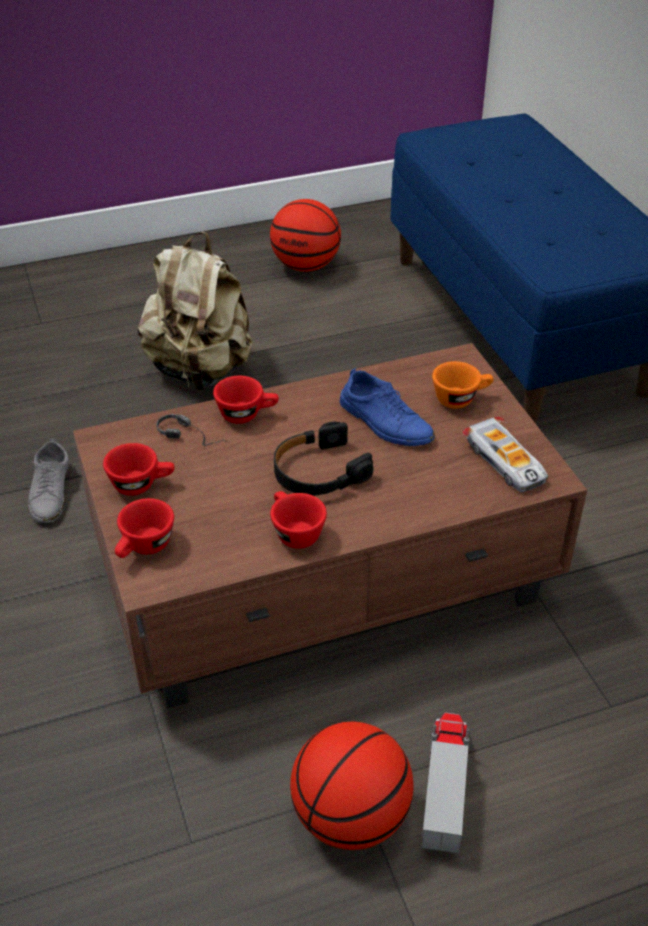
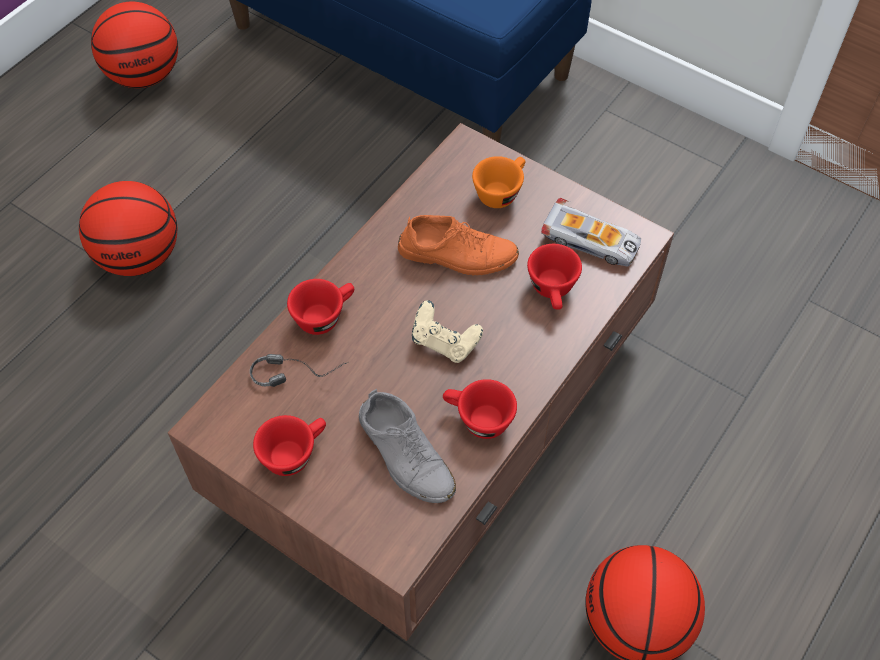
camera: 35 degrees left, 15 degrees up
grey shoe [28,439,69,523] -> grey shoe moved to [359,389,456,503]
red cup [115,498,174,558] -> red cup moved to [527,244,582,310]
beige backpack [138,232,253,390] -> basketball [79,181,177,276]
black headphones [274,422,373,496] -> beige game controller [412,300,483,363]
blue shoe [340,368,435,446] -> orange shoe [398,215,519,275]
toy truck [421,713,469,854] -> none

